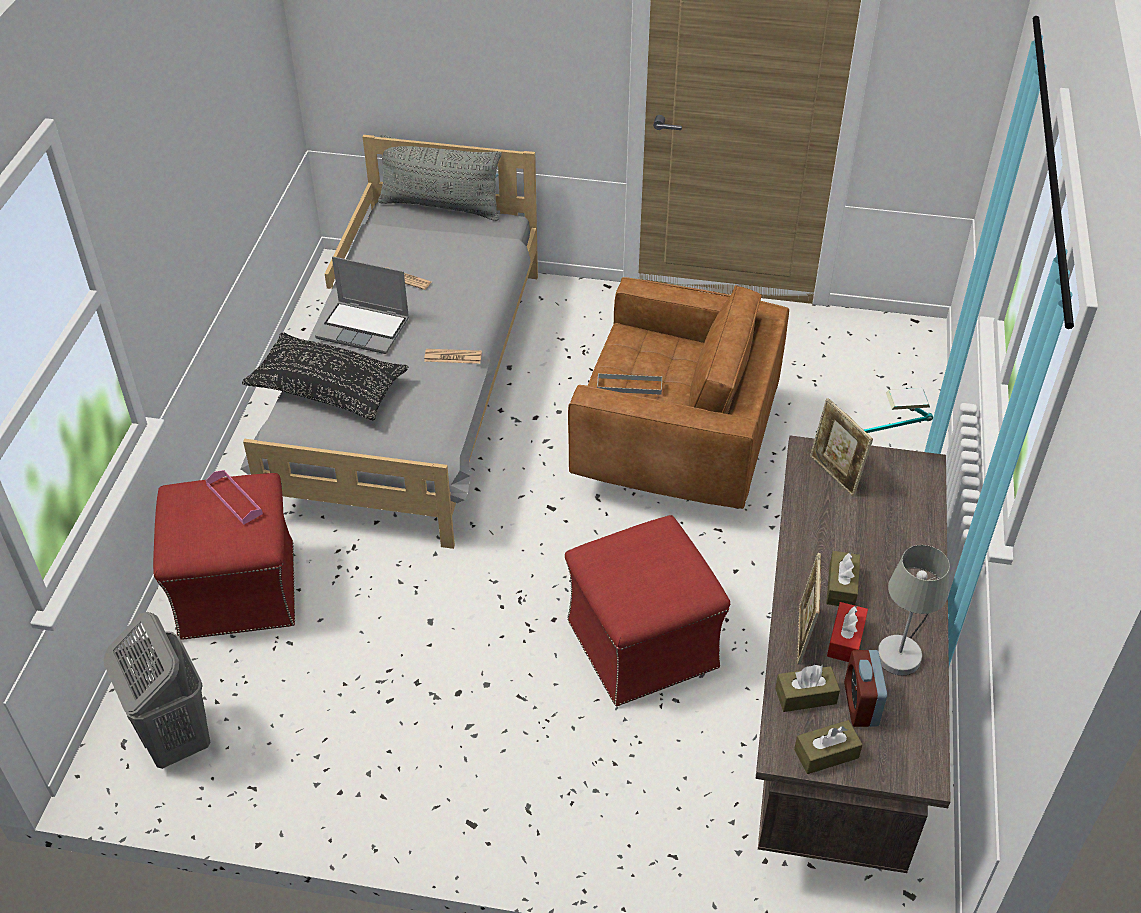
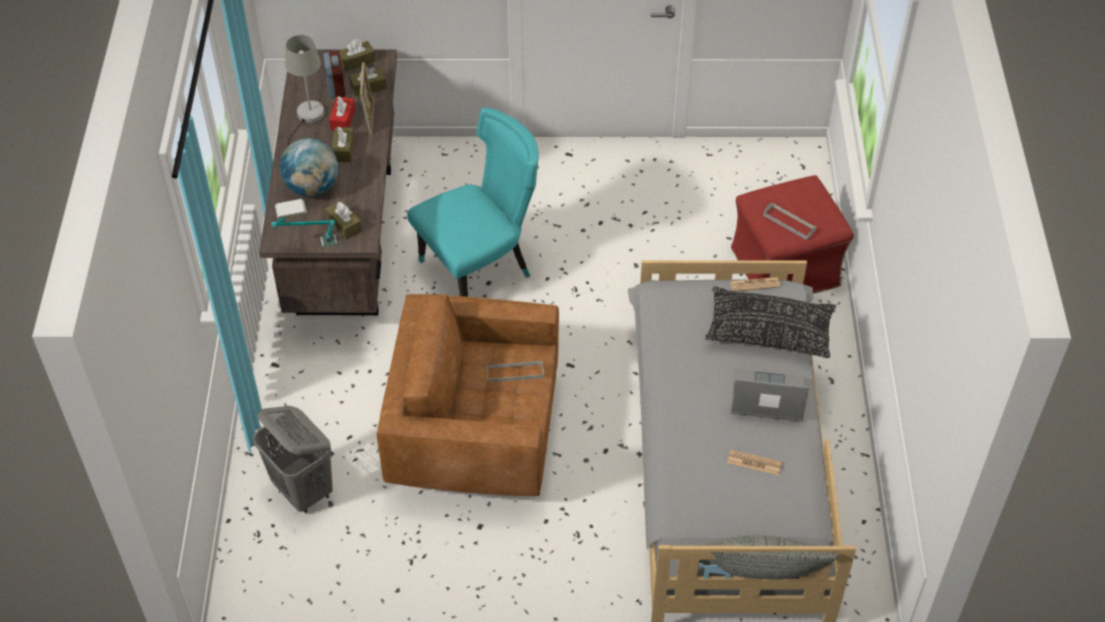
camera: 170 degrees right, 5 degrees up
grey laundry basket [104,612,210,769] -> grey laundry basket moved to [253,406,333,513]
pink tray [205,470,263,525] -> grey tray [763,203,816,240]
newspaper [424,349,482,364] -> newspaper moved to [730,277,780,292]
red ottoman [565,515,730,707] -> turquoise chair [407,108,539,297]
picture frame [810,398,873,496] -> brown tissue box [325,200,362,240]
none -> globe [280,138,338,197]

